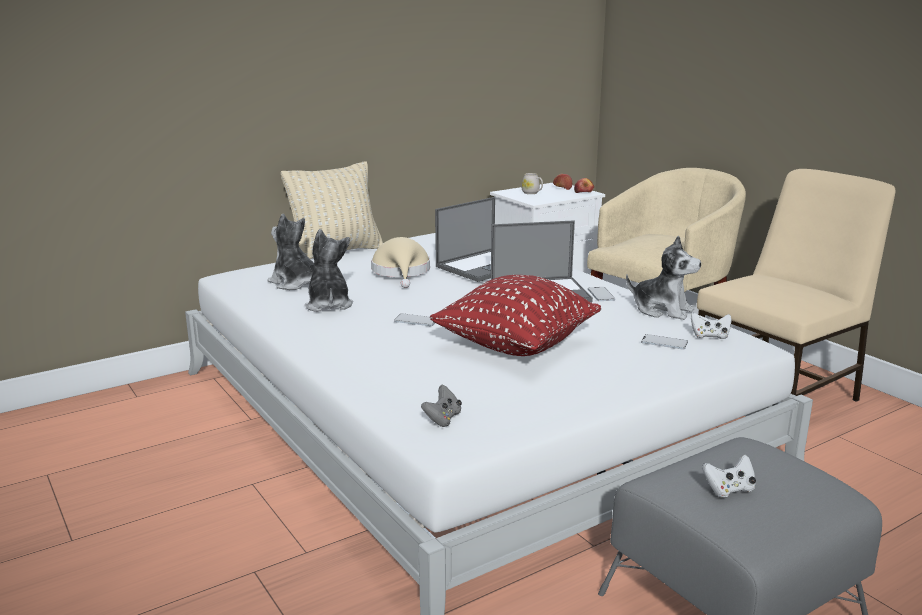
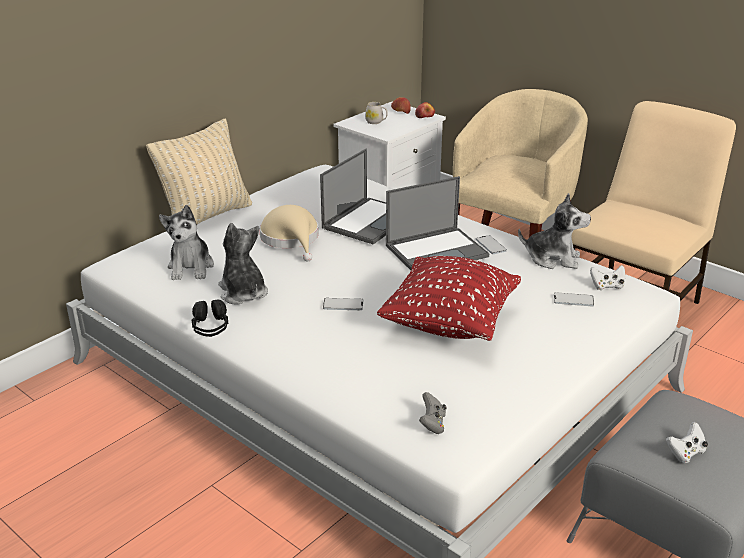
camera: 15 degrees left, 10 degrees up
plush toy [268,214,314,290] -> plush toy turned 120 degrees counterclockwise [159,205,214,280]
none -> black headphones [192,300,228,337]

